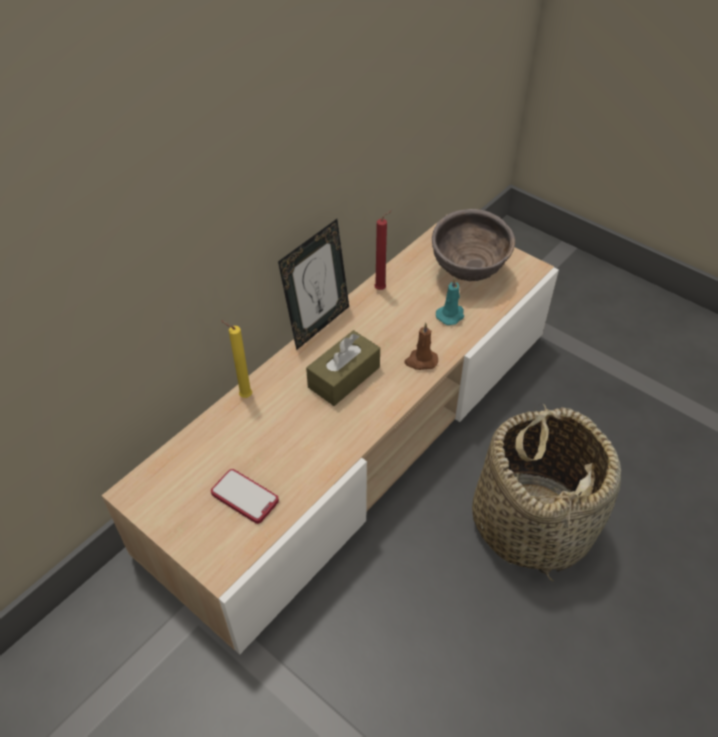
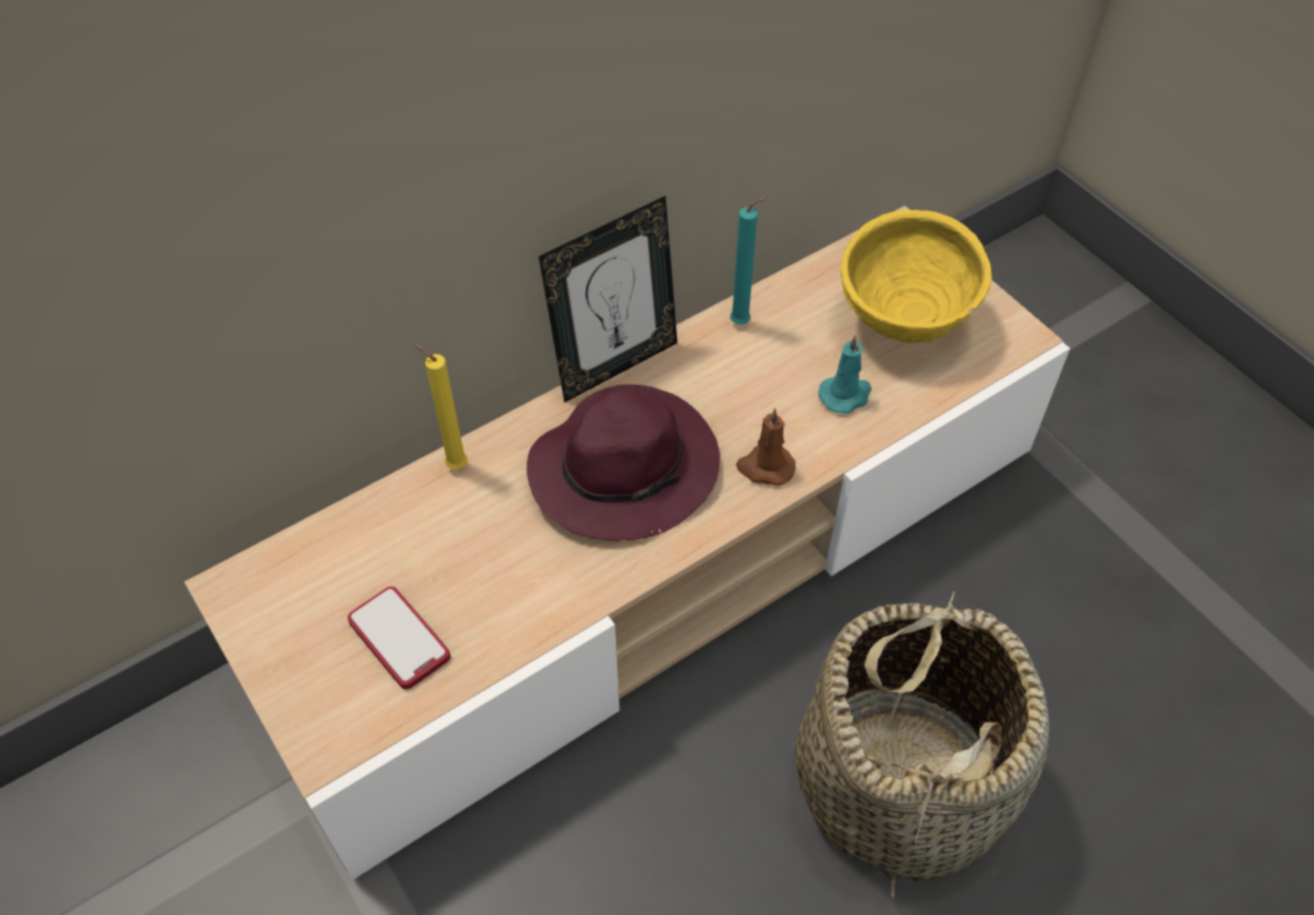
camera: 15 degrees right, 5 degrees up
brown tissue box [306,330,380,406] -> purple hat [527,384,720,541]
red candle [374,210,392,290] -> turquoise candle [730,196,768,325]
brown bowl [432,209,515,281] -> yellow bowl [840,210,992,344]

